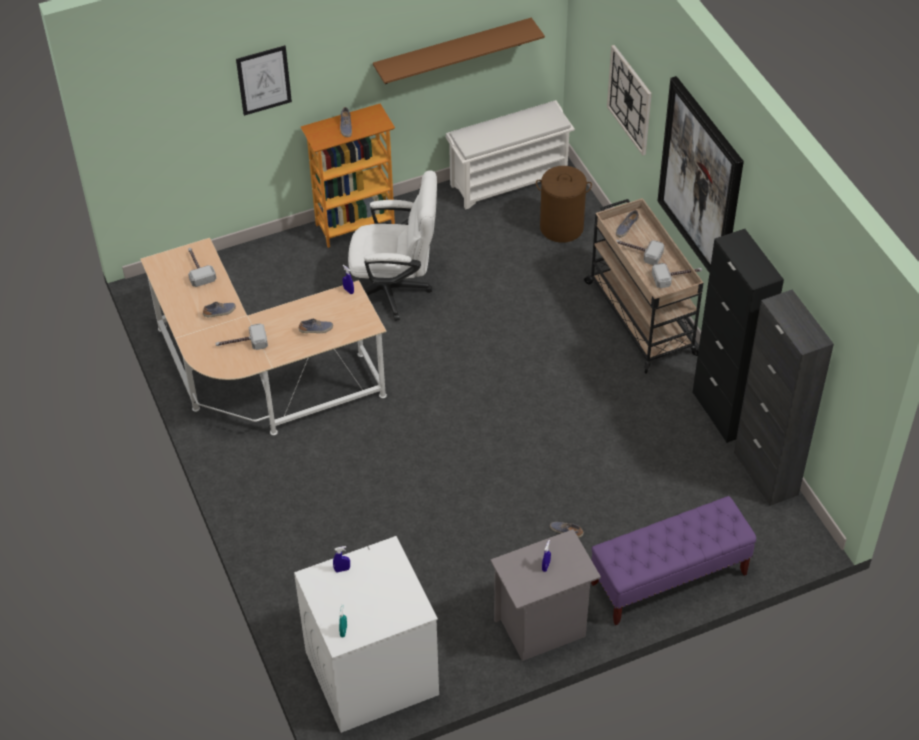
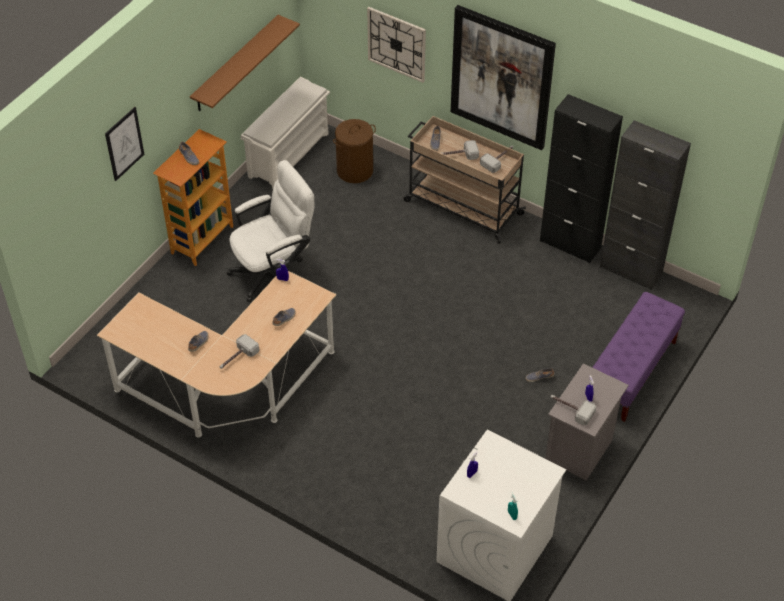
camera: 35 degrees left, 0 degrees up
hammer [188,248,216,287] -> hammer moved to [551,395,596,425]

